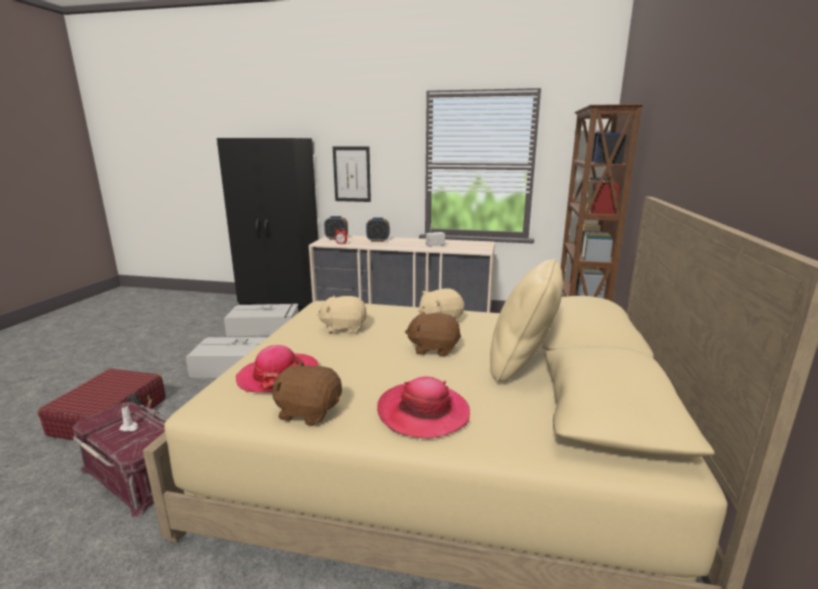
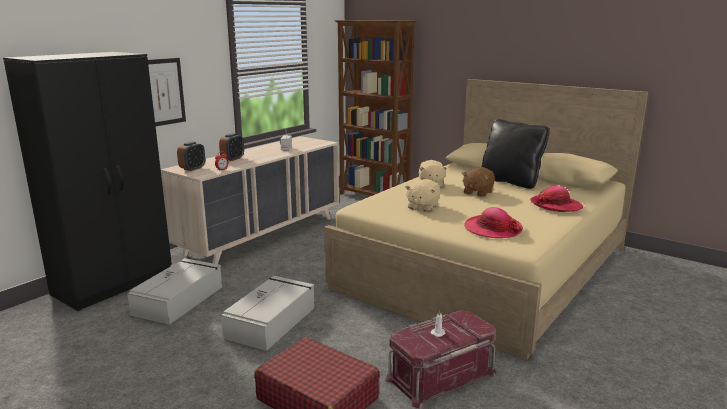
camera: 65 degrees left, 0 degrees up
brown plush toy [272,361,342,426] -> none
beige pillow [490,259,563,382] -> black pillow [482,119,550,189]

